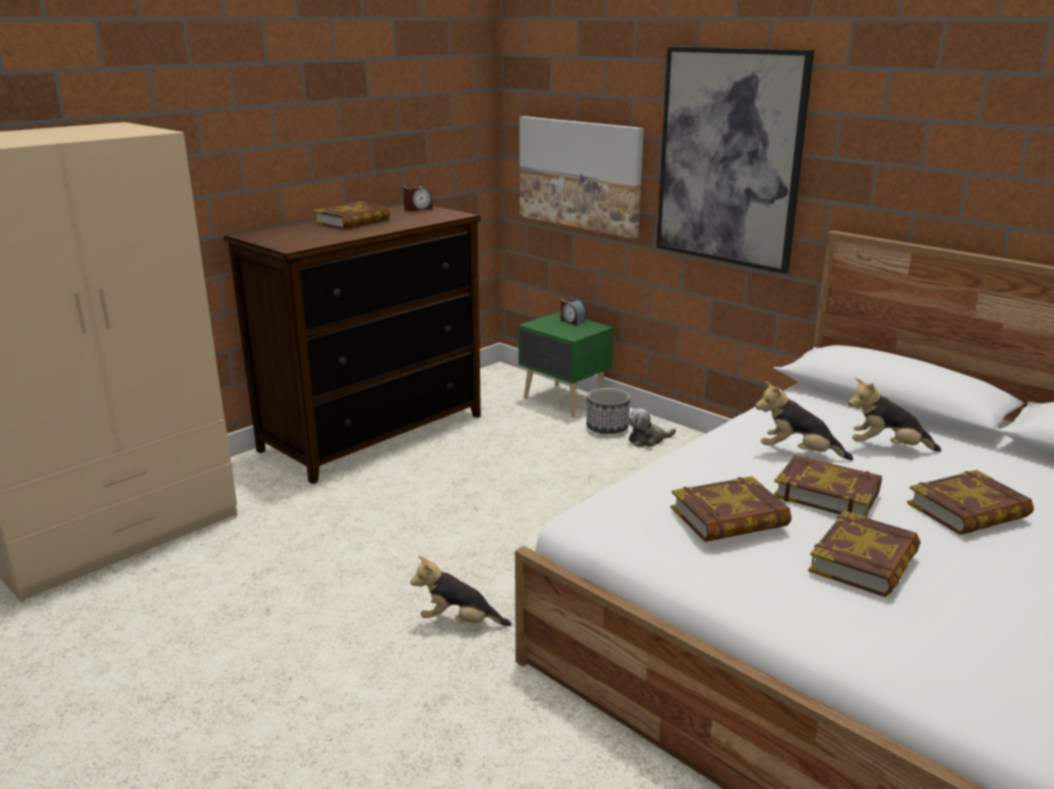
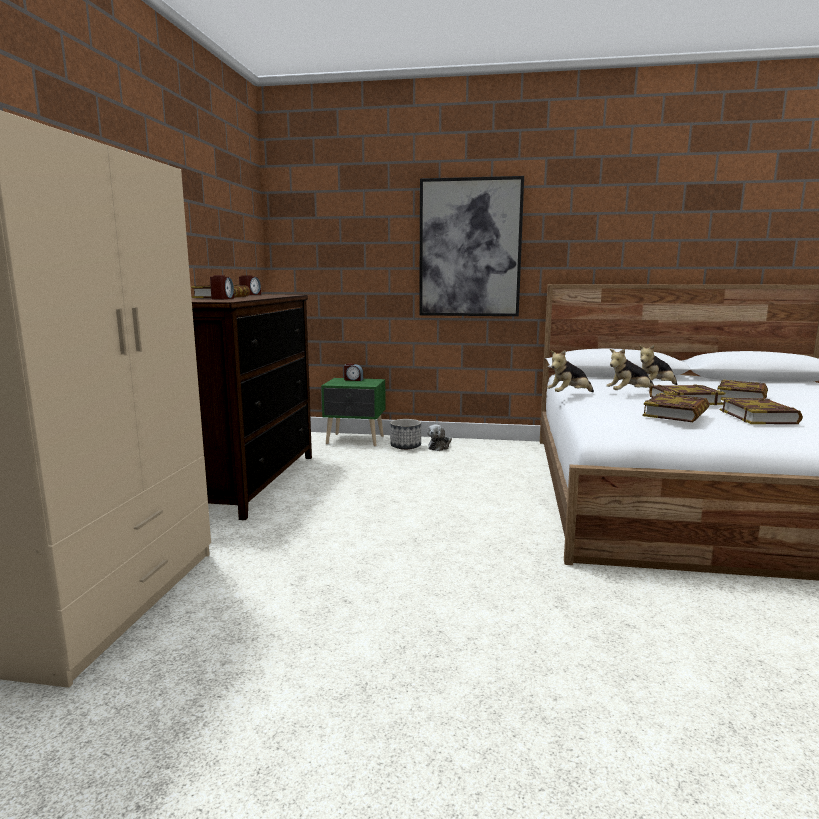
camera: 35 degrees left, 10 degrees down
plush toy [410,556,511,626] -> plush toy moved to [547,350,594,392]
picture [519,116,644,239] -> none
none -> alarm clock [210,275,234,299]

